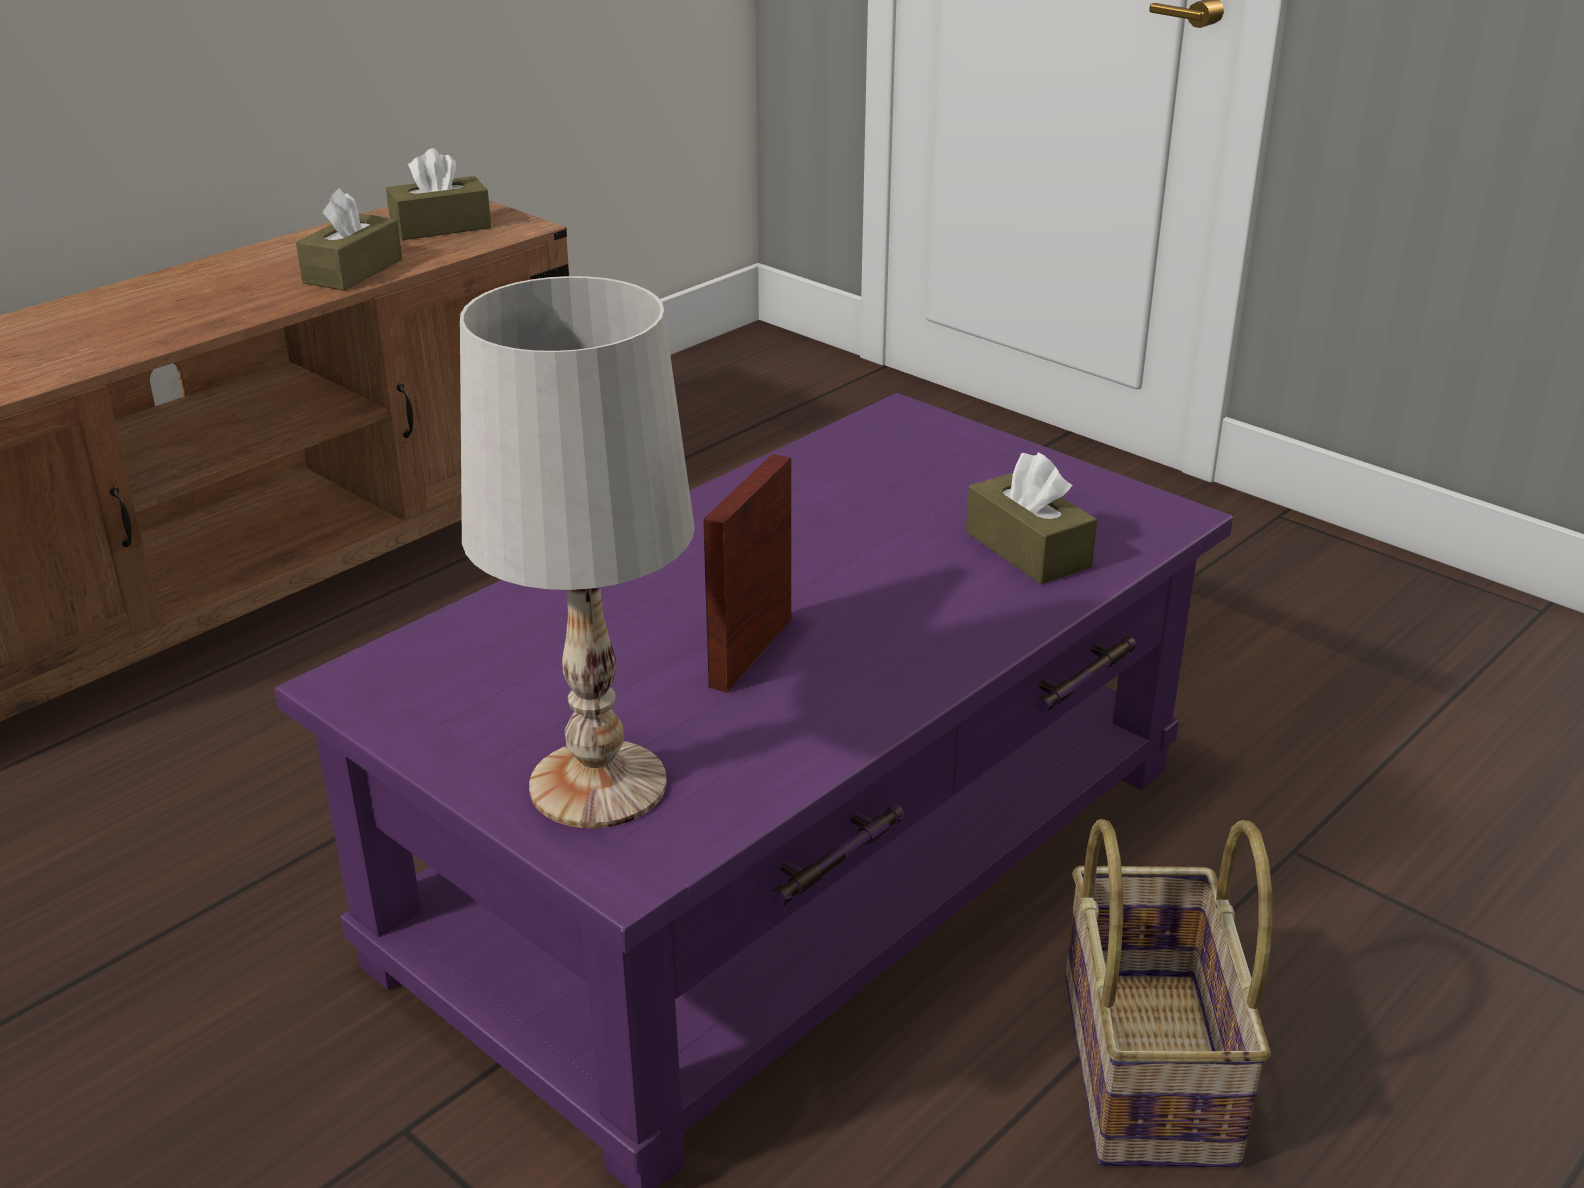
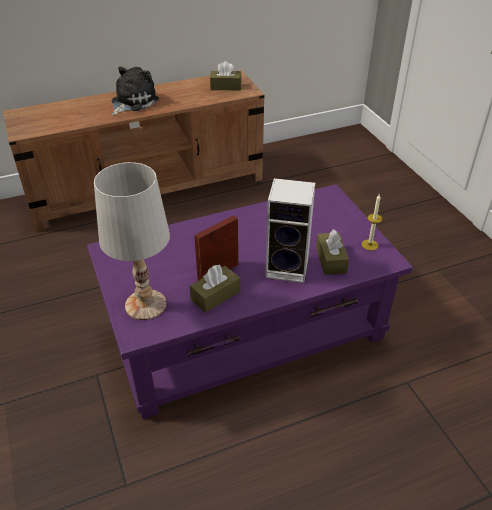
camera: 25 degrees right, 10 degrees up
brown tissue box [296,188,402,291] -> brown tissue box moved to [190,265,240,313]
basket [1065,819,1273,1167] -> none
none -> plush toy [112,67,159,115]
none -> speaker [265,178,315,283]
none -> candle [362,194,382,251]

